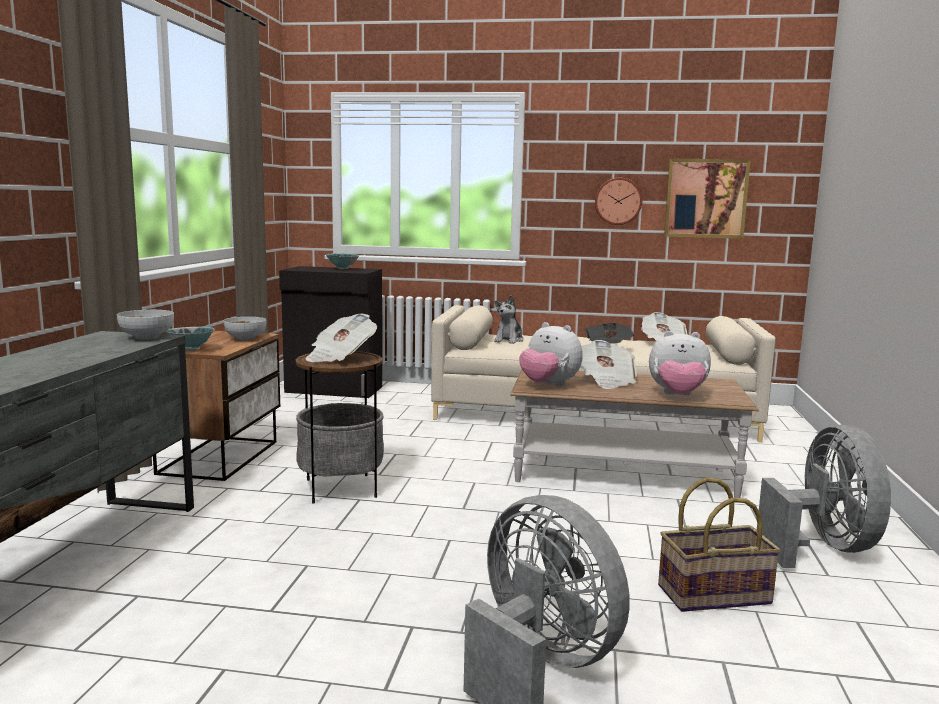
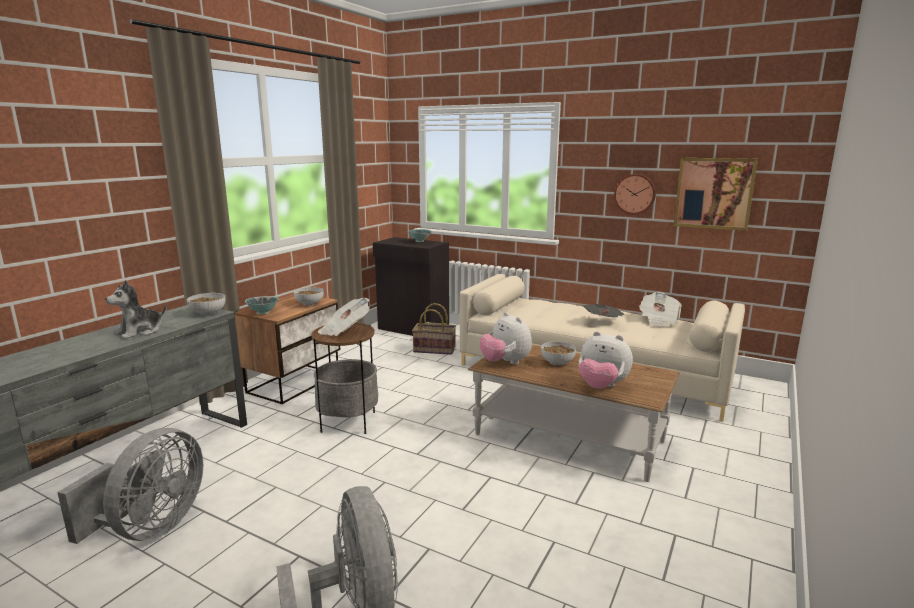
camera: 20 degrees right, 5 degrees up
plush toy [494,296,524,344] -> plush toy moved to [105,280,167,339]
newspaper [580,340,637,389] -> bowl [541,342,576,366]
basket [658,478,781,612] -> basket moved to [412,303,456,355]
grey fan [759,425,891,568] -> grey fan moved to [57,428,203,544]

